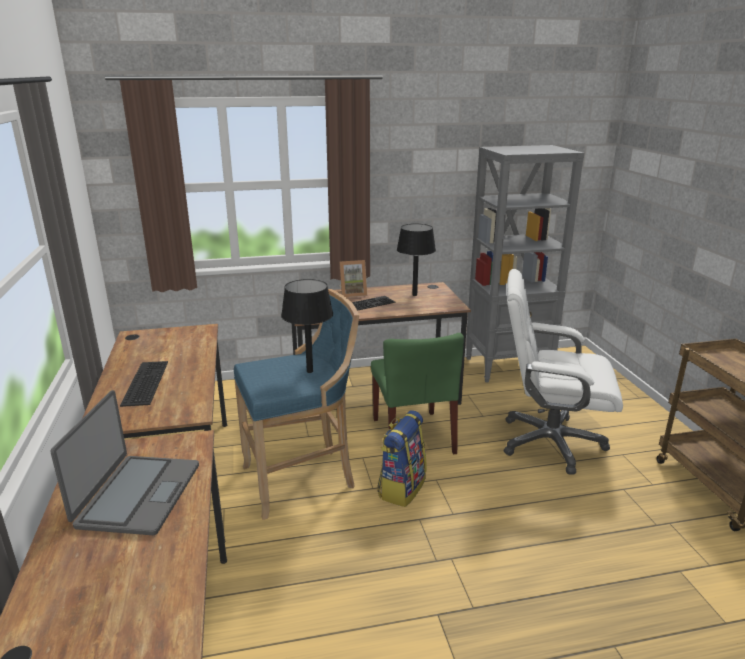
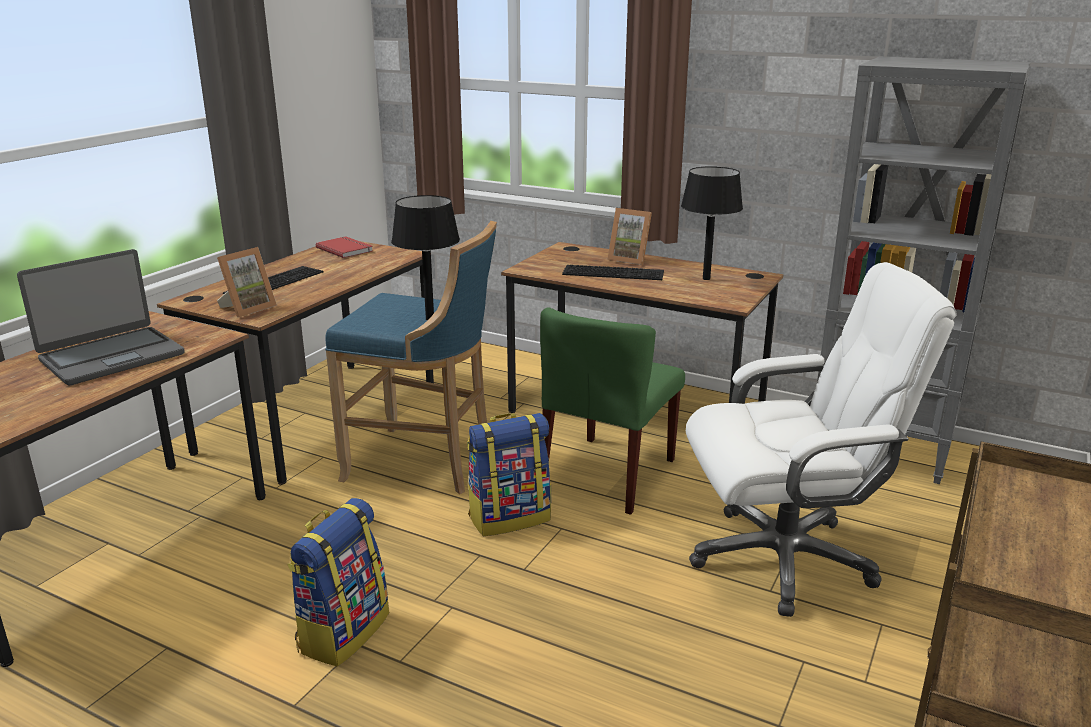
camera: 40 degrees right, 0 degrees up
white office chair [504,269,623,475] -> white office chair turned 120 degrees clockwise [686,262,957,617]
none -> picture frame [217,247,277,318]
none -> backpack [287,498,389,667]
none -> red book [316,236,373,258]

